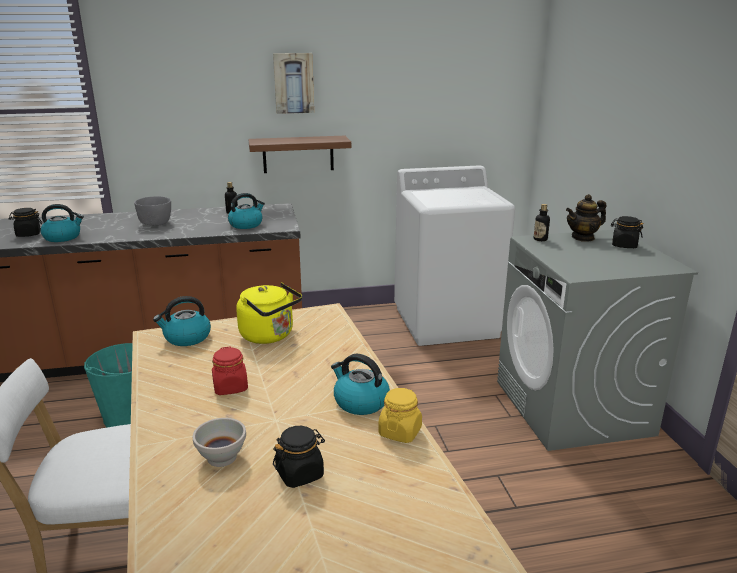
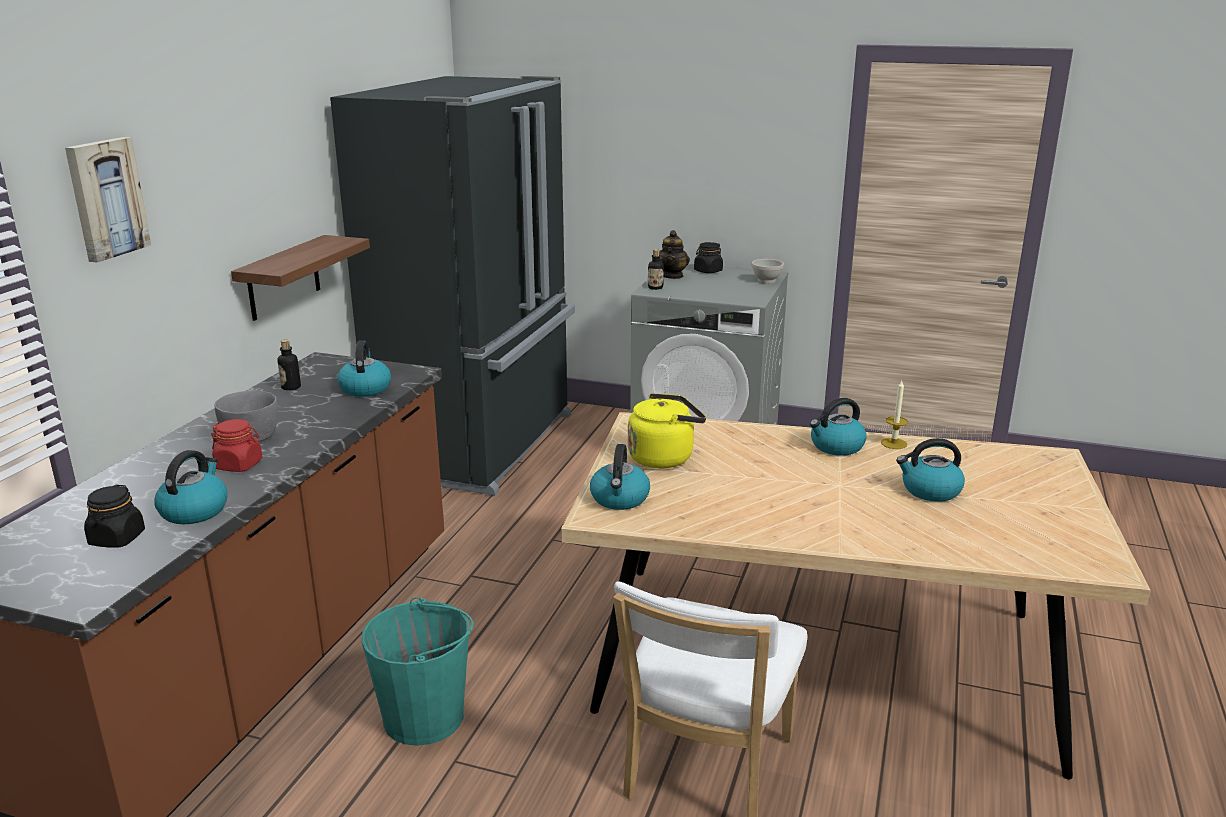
camera: 60 degrees left, 0 degrees up
white bowl [193,418,246,467] -> white bowl moved to [752,259,784,284]
red jar [212,347,248,395] -> red jar moved to [211,419,263,472]
picture [273,53,314,114] -> picture moved to [65,137,151,263]
black jar [273,426,325,488] -> kettle [896,438,965,502]
yellow jar [378,388,422,443] -> candle [881,381,908,449]
white washing machine [394,165,515,346] -> black fridge [330,76,575,496]

